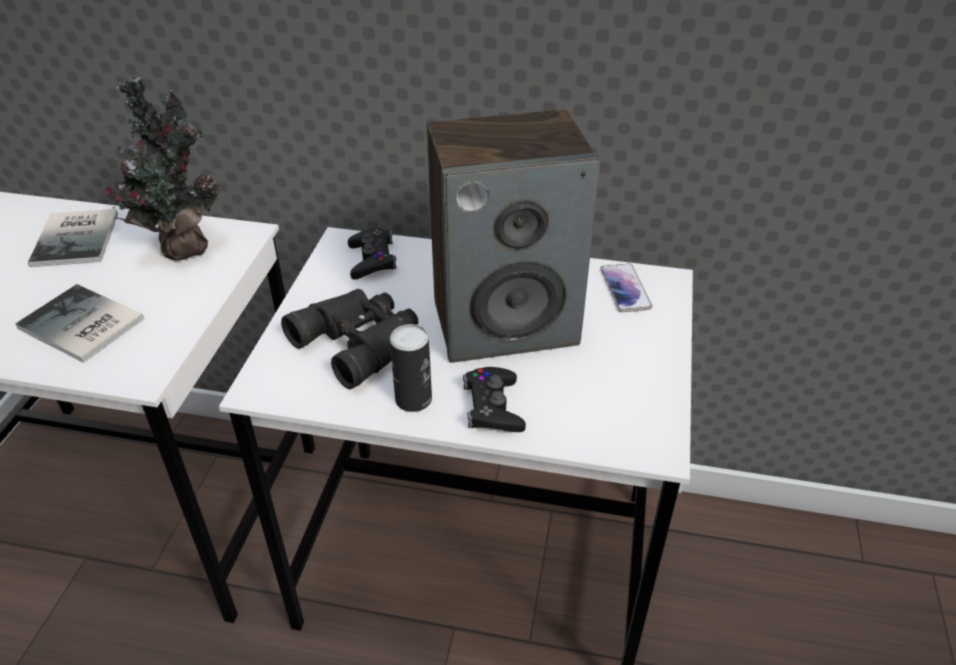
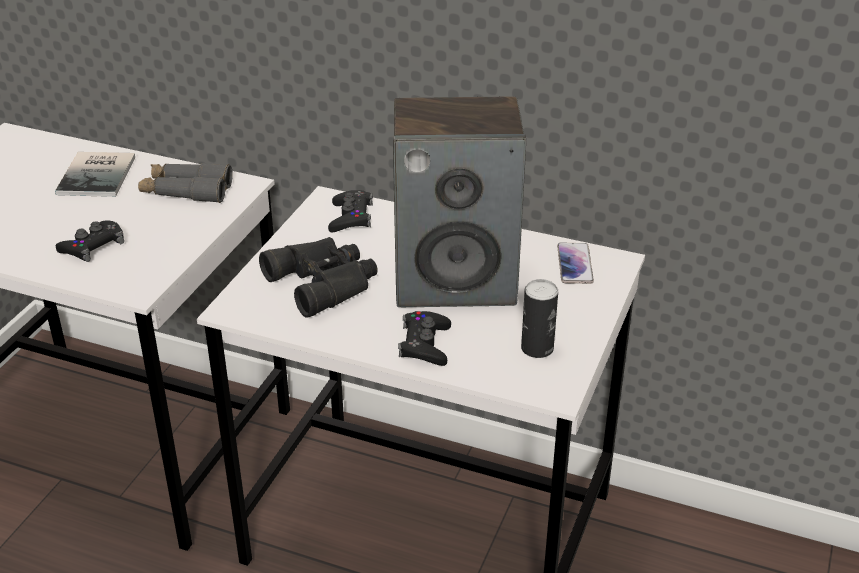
camera: 10 degrees right, 5 degrees down
book [15,284,144,363] -> black game controller [56,221,124,262]
potted plant [106,77,221,261] -> grey binoculars [138,163,233,203]
can [390,324,432,412] -> can moved to [521,279,558,358]

